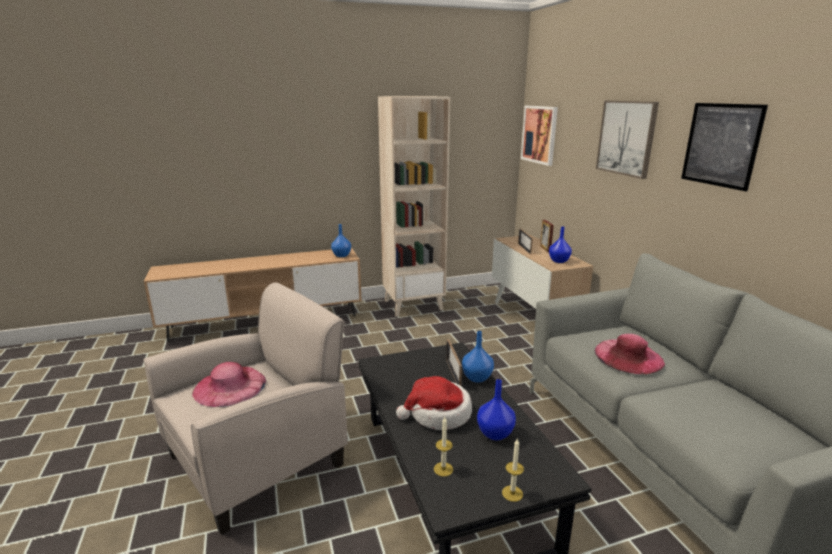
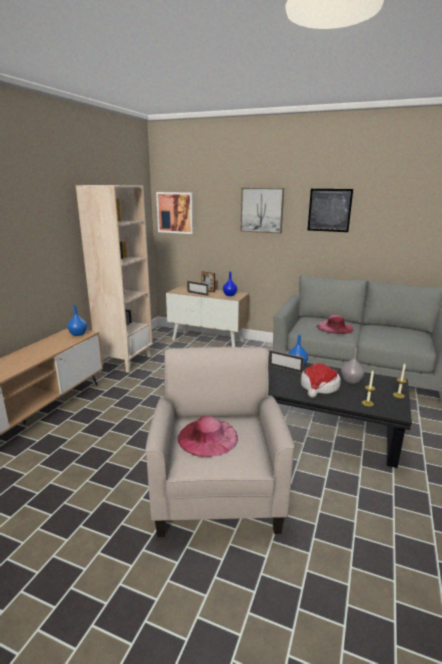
camera: 50 degrees left, 0 degrees up
blue vase [477,379,516,440] -> grey vase [341,348,364,384]

